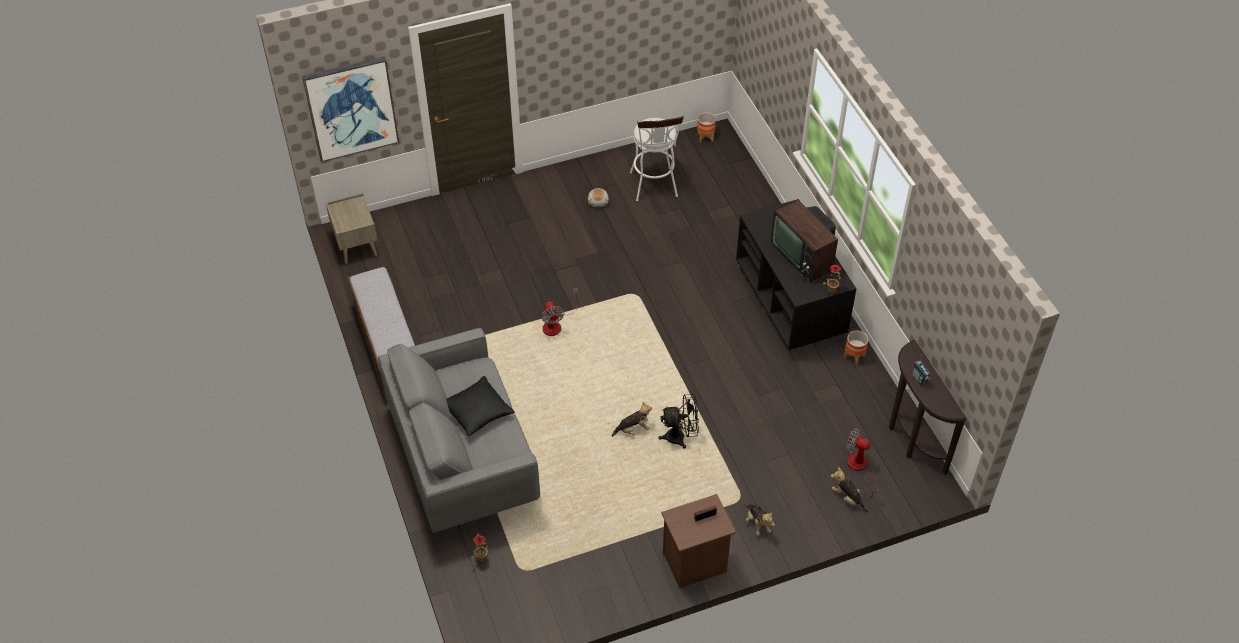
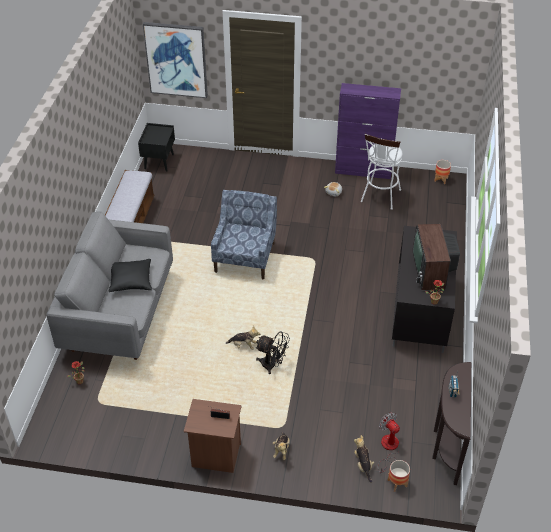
camera: 30 degrees right, 5 degrees down
beige nightstand [325,193,378,264] -> black nightstand [138,123,175,172]
fan [541,287,578,336] -> blue armchair [211,190,277,279]
planter [844,331,869,365] -> planter moved to [387,460,410,492]
none -> purple cabinet [335,83,401,179]

